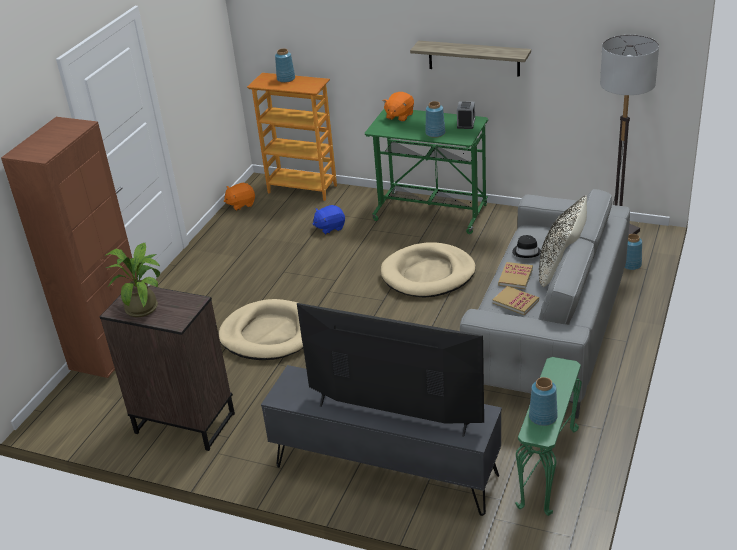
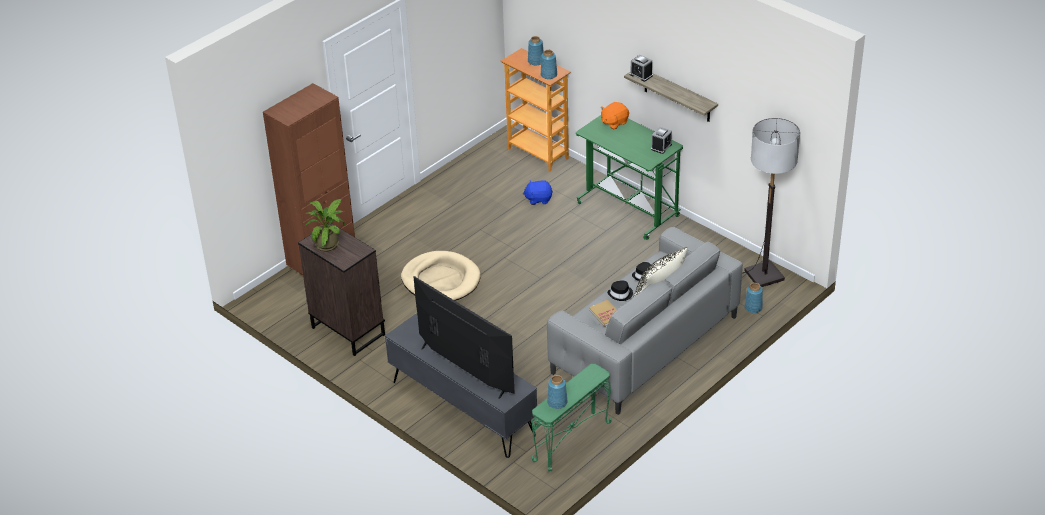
camera: 20 degrees right, 5 degrees up
orange plush toy [224,183,255,211] -> none
beige dog bed [381,242,476,298] -> none
blue vase [425,101,445,138] -> blue vase moved to [541,50,557,79]
book [498,262,533,289] -> black hat [607,280,633,301]
none -> alarm clock [630,55,653,82]

